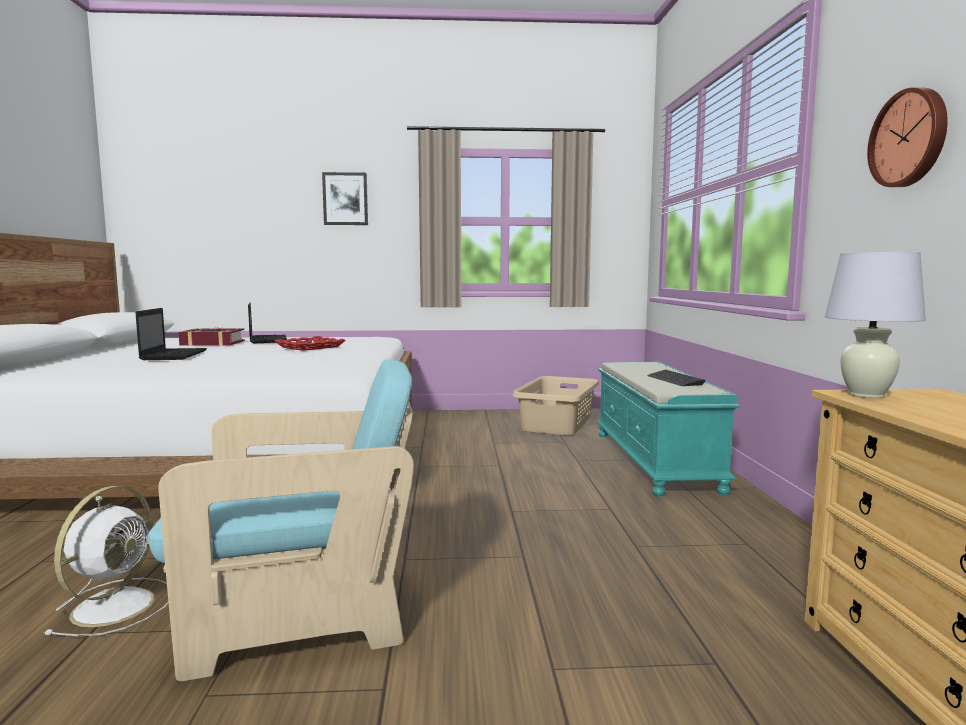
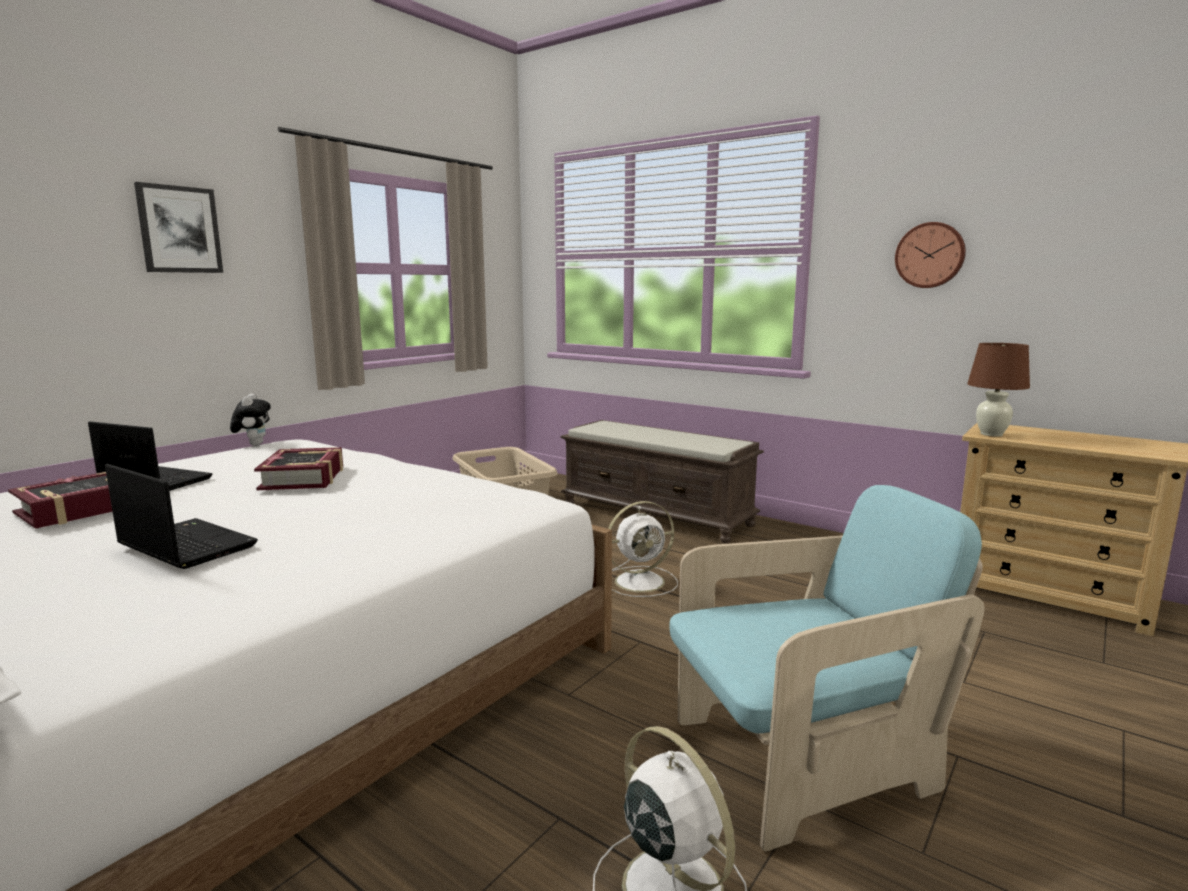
camera: 50 degrees left, 5 degrees up
turquoise armchair [148,359,414,681] -> turquoise armchair turned 45 degrees clockwise [670,485,985,852]
red tray [274,336,346,351] -> book [254,447,343,490]
turquoise bench [597,362,740,497] -> brown bench [560,420,764,543]
keyboard [647,370,705,386] -> none
white table lamp [825,252,926,398] -> brown table lamp [967,343,1030,437]
none -> plush toy [230,394,271,446]
none -> white fan [608,501,678,597]

